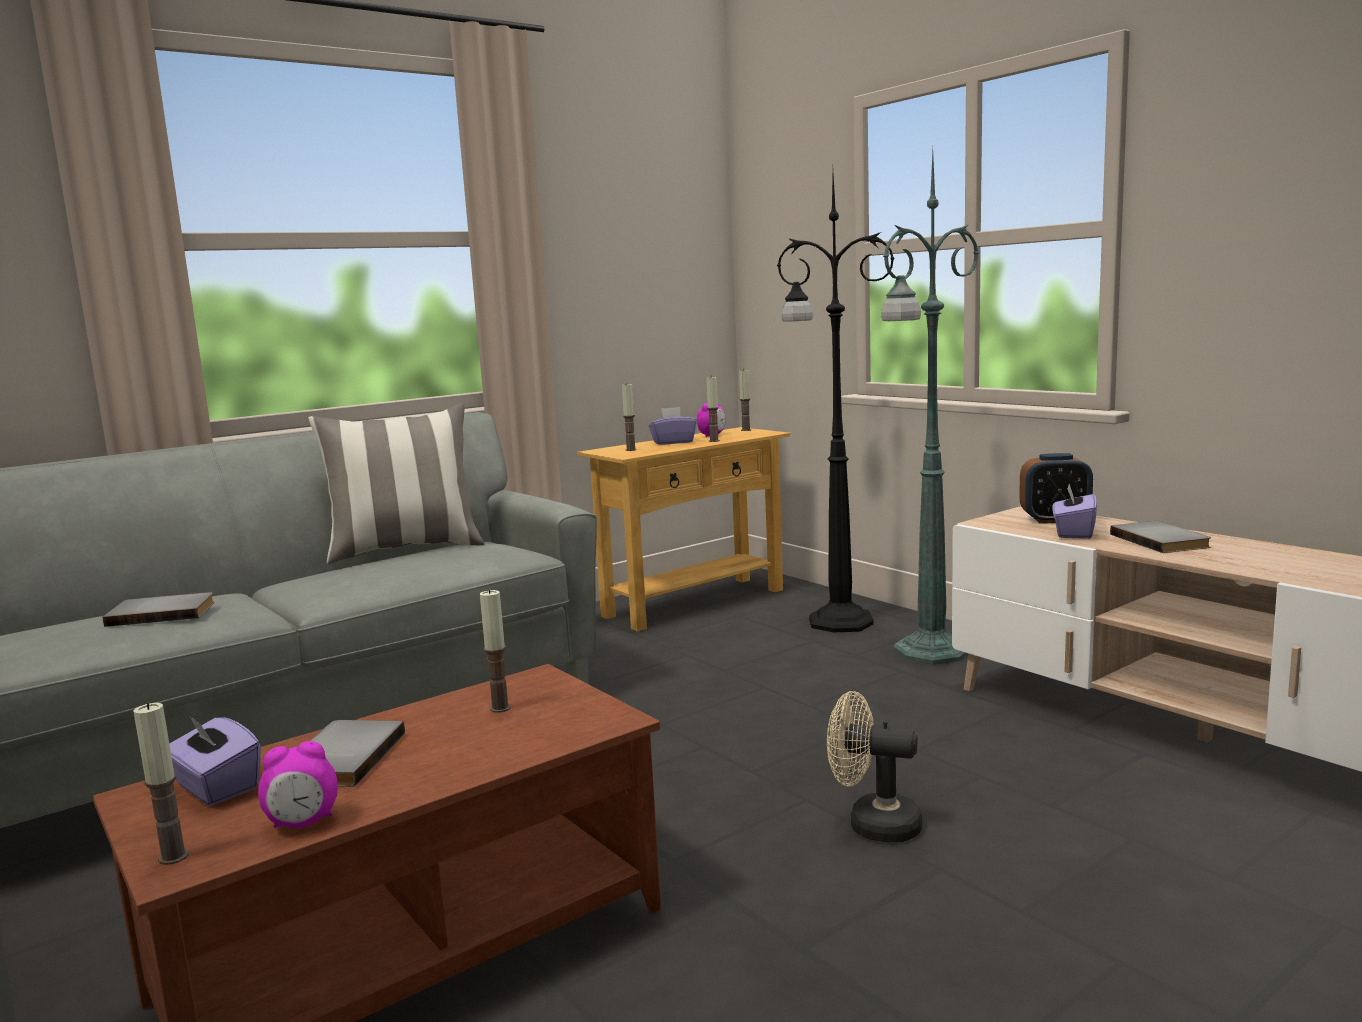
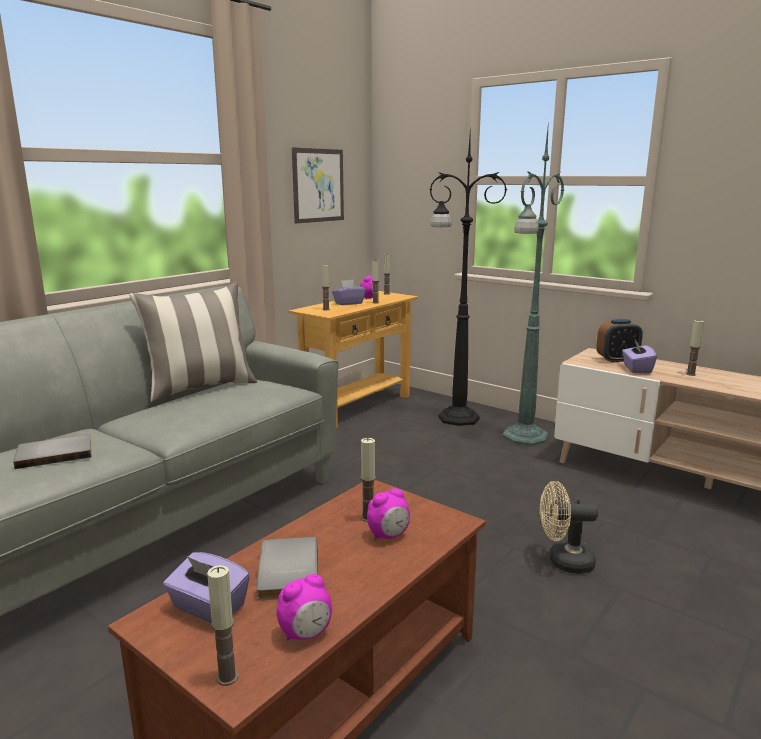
camera: 15 degrees left, 5 degrees up
grey book [1110,521,1211,553] -> candle [686,319,704,376]
none -> picture [292,147,344,224]
none -> alarm clock [367,488,410,540]

